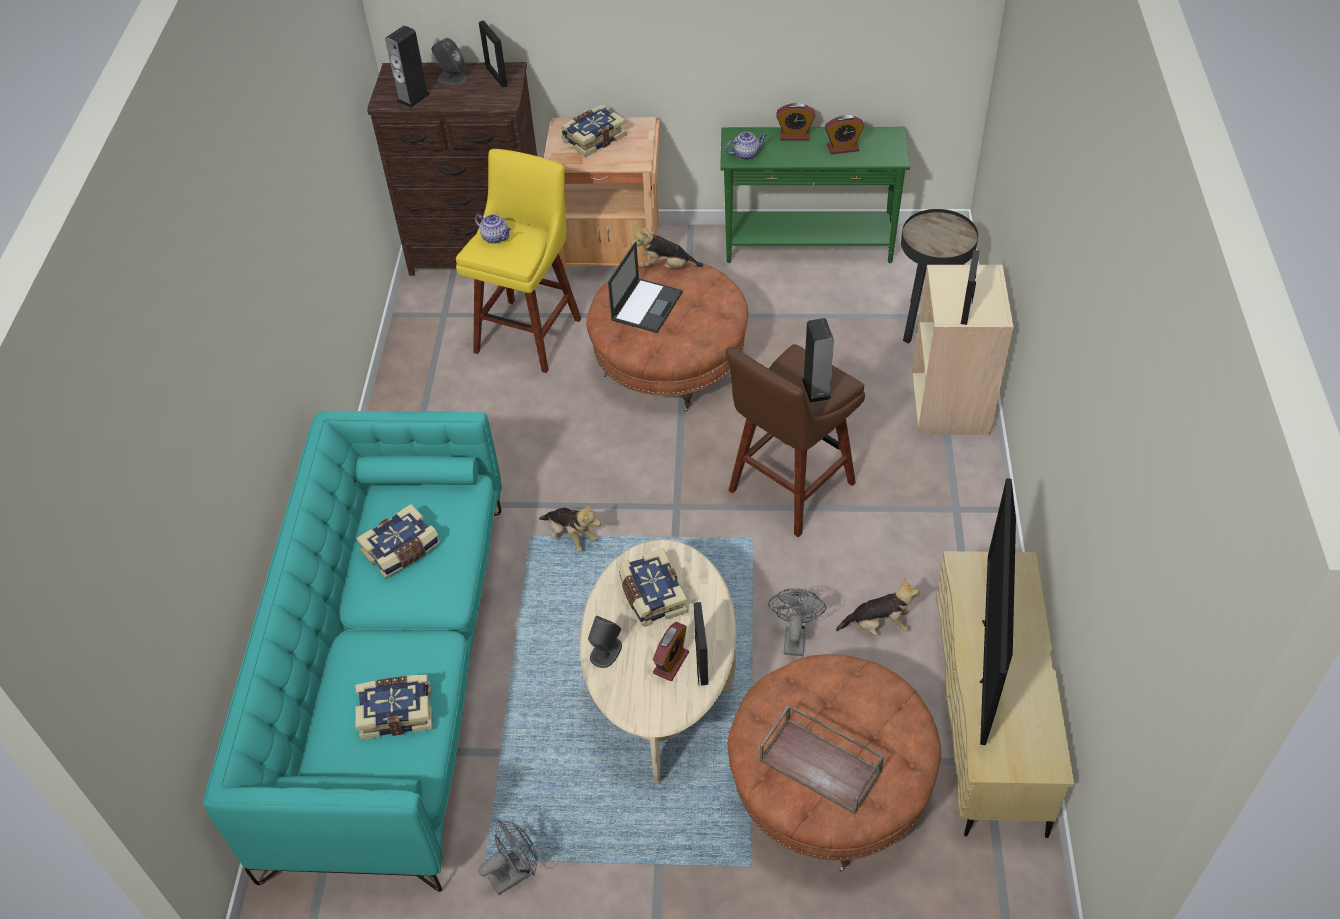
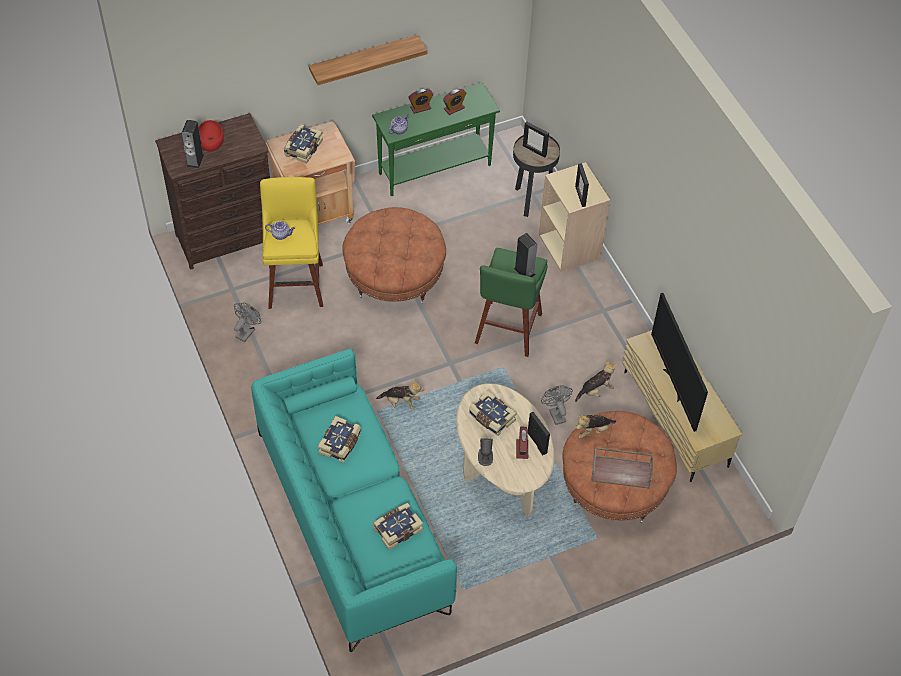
camera: 30 degrees left, 5 degrees up
grey speaker [432,38,467,86] -> red bowl [198,120,224,152]
grey fan [478,820,538,895] -> grey fan moved to [234,303,261,342]
picture frame [479,20,508,88] -> picture frame moved to [523,122,549,158]
laptop [608,241,683,333] -> none
plush toy [631,225,703,268] -> plush toy moved to [575,415,616,439]
brown stool [726,344,865,537] -> green stool [475,248,548,357]
none -> shelf [309,35,427,85]

